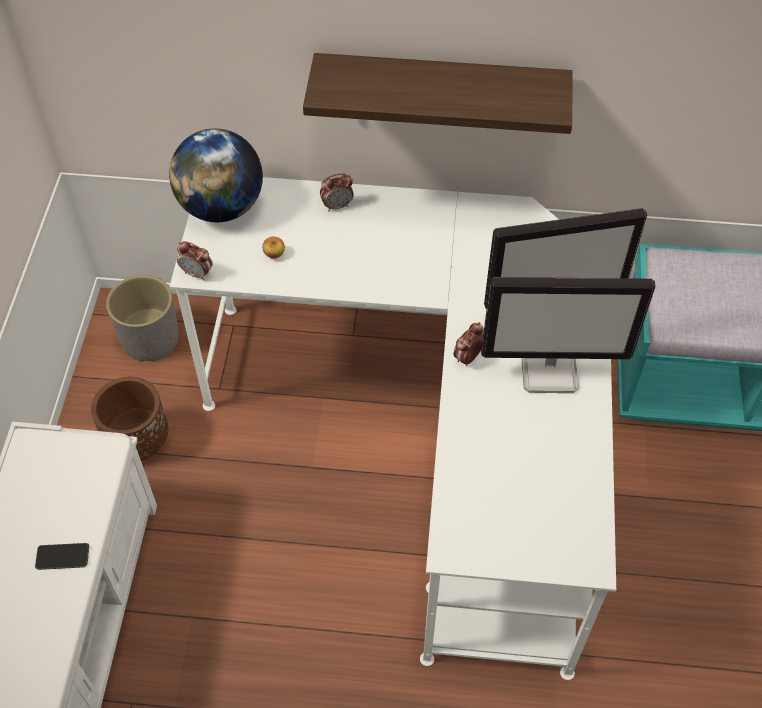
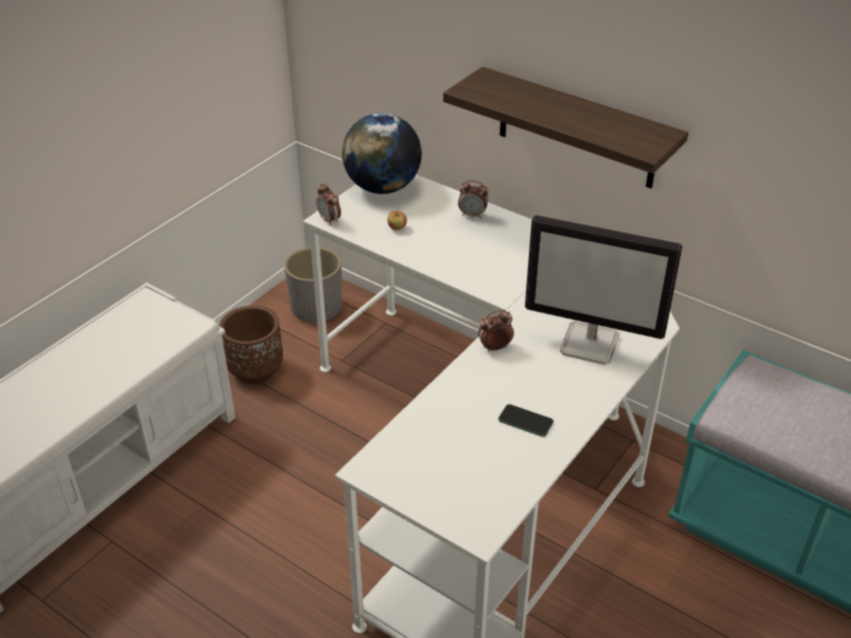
camera: 30 degrees right, 15 degrees down
phone [35,543,89,570] -> phone moved to [498,404,554,437]
monitor [481,277,656,393] -> none

